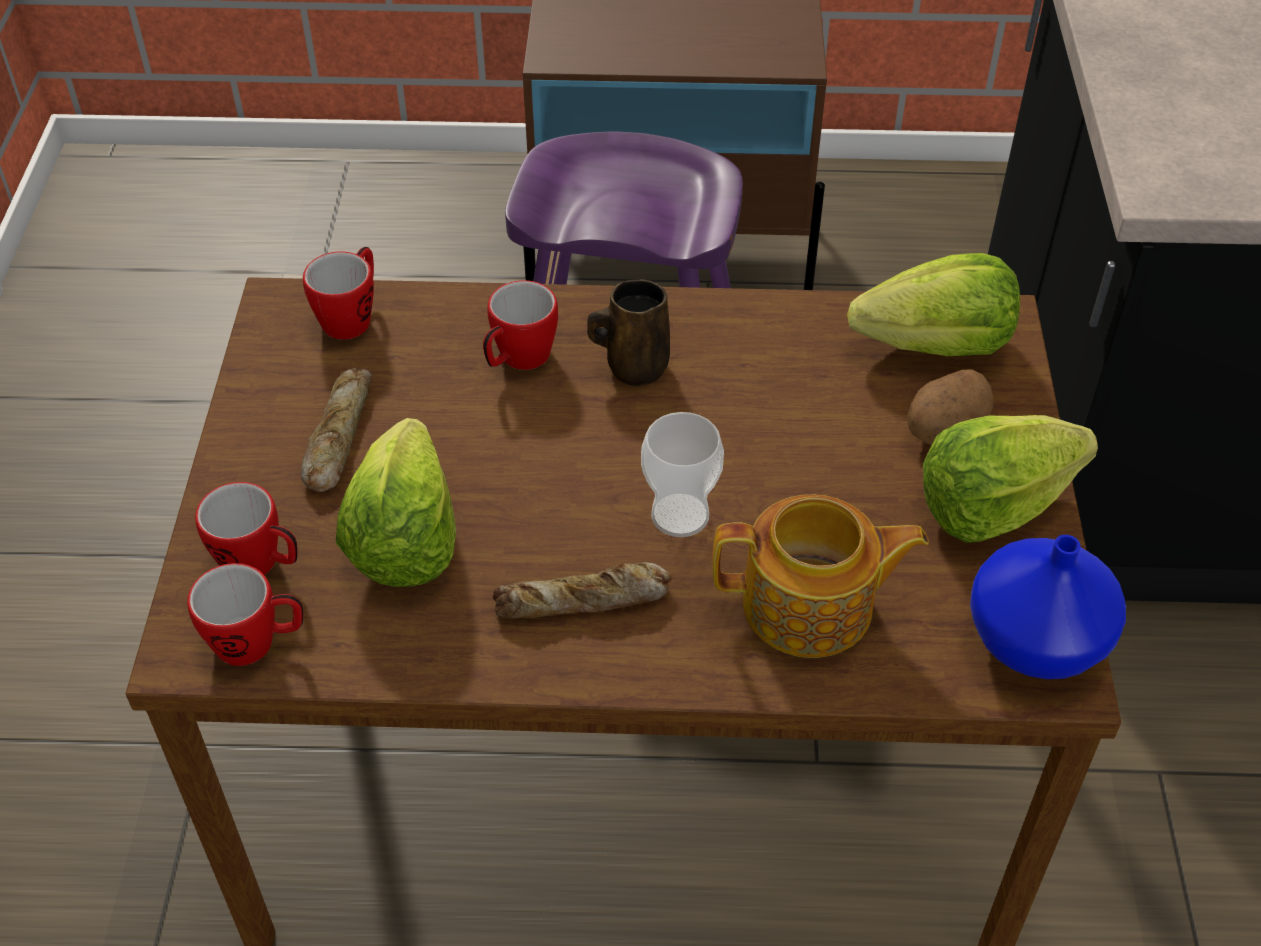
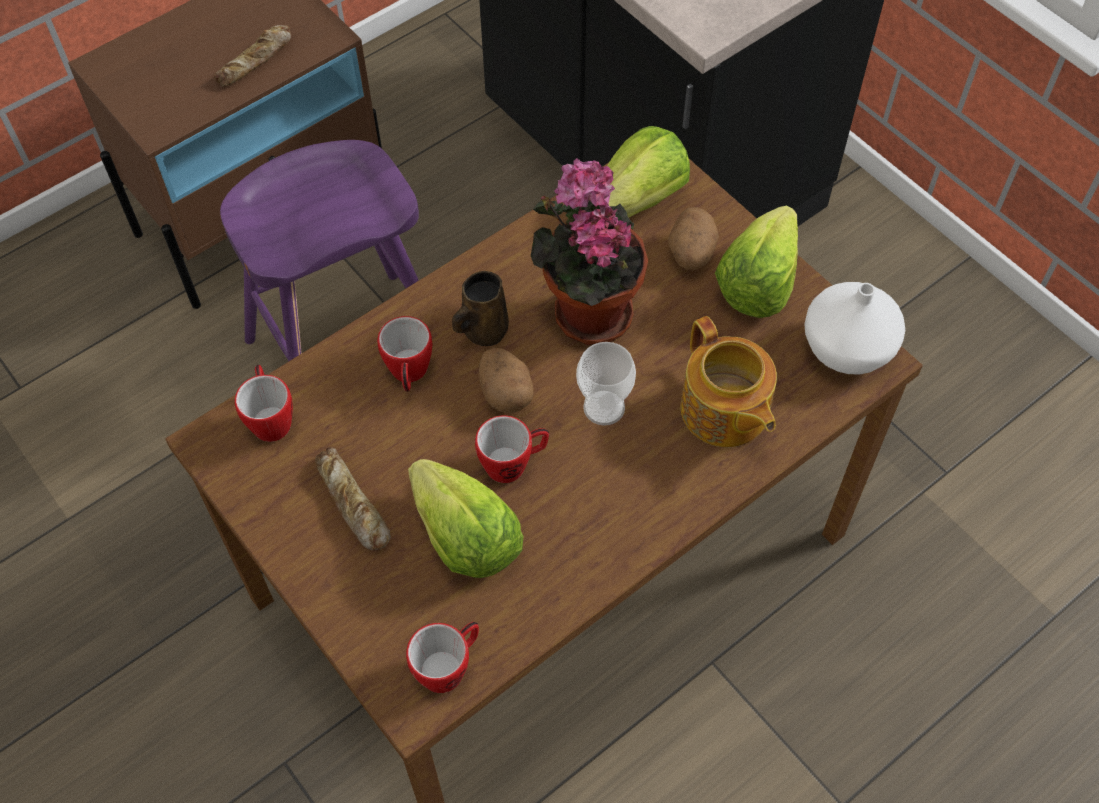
camera: 40 degrees left, 10 degrees up
mug [195,482,298,575] -> mug moved to [475,415,549,483]
bread [493,562,673,618] -> bread moved to [214,25,291,87]
teapot [712,495,929,658] -> teapot turned 105 degrees clockwise [681,316,777,447]
blue vase [970,535,1126,679] -> white vase [804,282,905,375]
none -> potato [479,347,534,414]
none -> potted plant [531,158,648,345]

